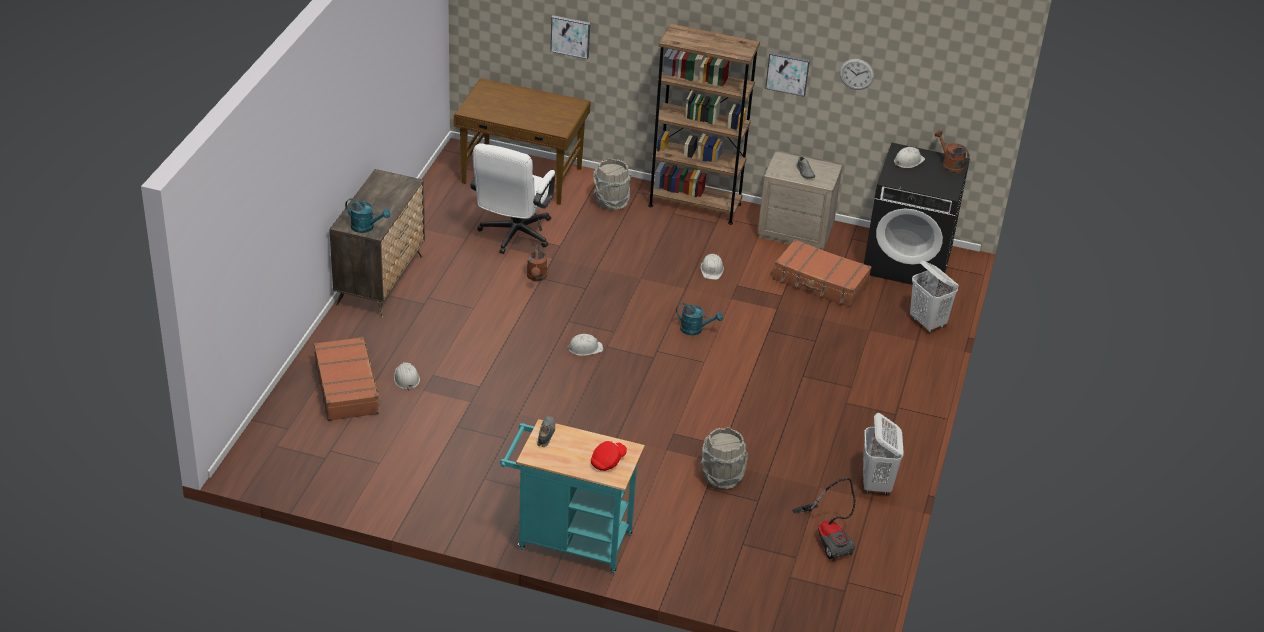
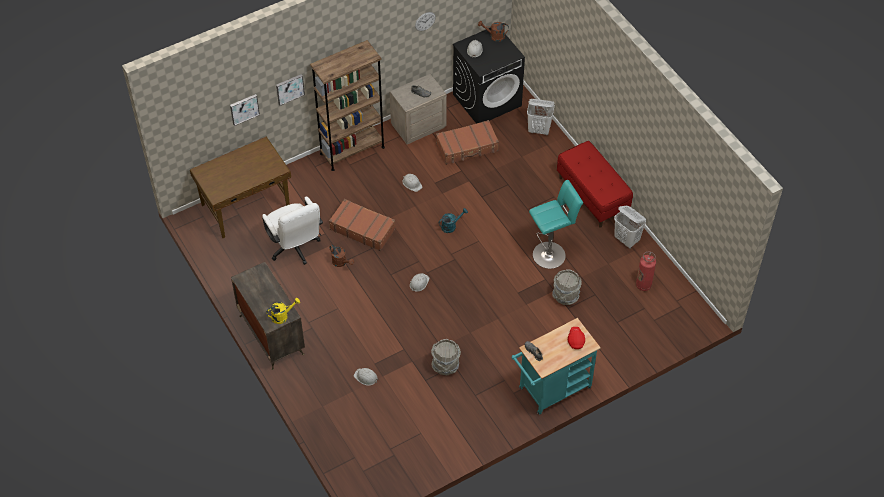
camera: 45 degrees left, 15 degrees up
brown suitcase [314,337,381,421] -> brown suitcase moved to [329,199,396,251]
turquoise watering can [345,198,391,233] -> yellow watering can [266,298,300,324]
grey bucket [592,158,632,211] -> grey bucket moved to [431,339,461,375]
picture [765,52,810,97] -> picture moved to [276,74,305,106]
vacuum cleaner [792,478,856,561] -> fire extinguisher [636,251,656,291]
none -> turquoise stool [529,180,583,269]
none -> red bench [557,141,633,228]

